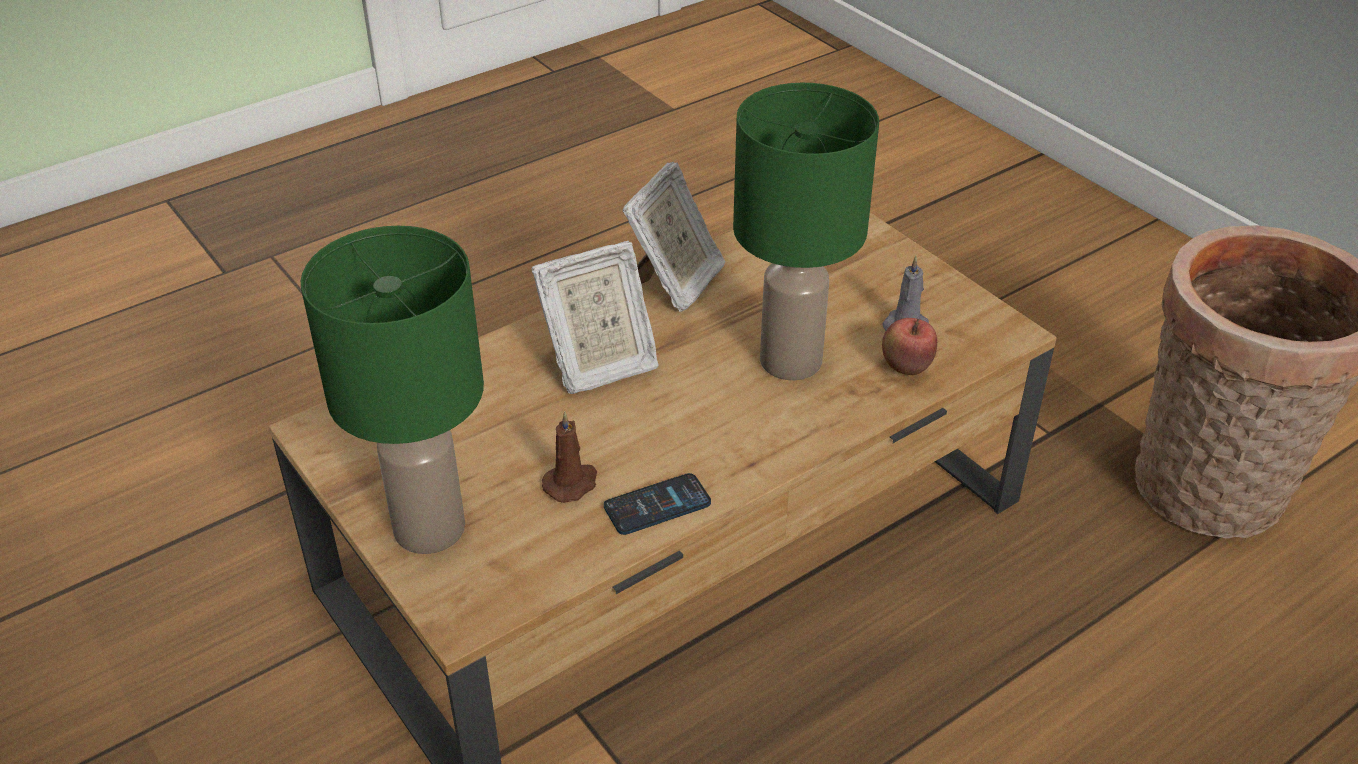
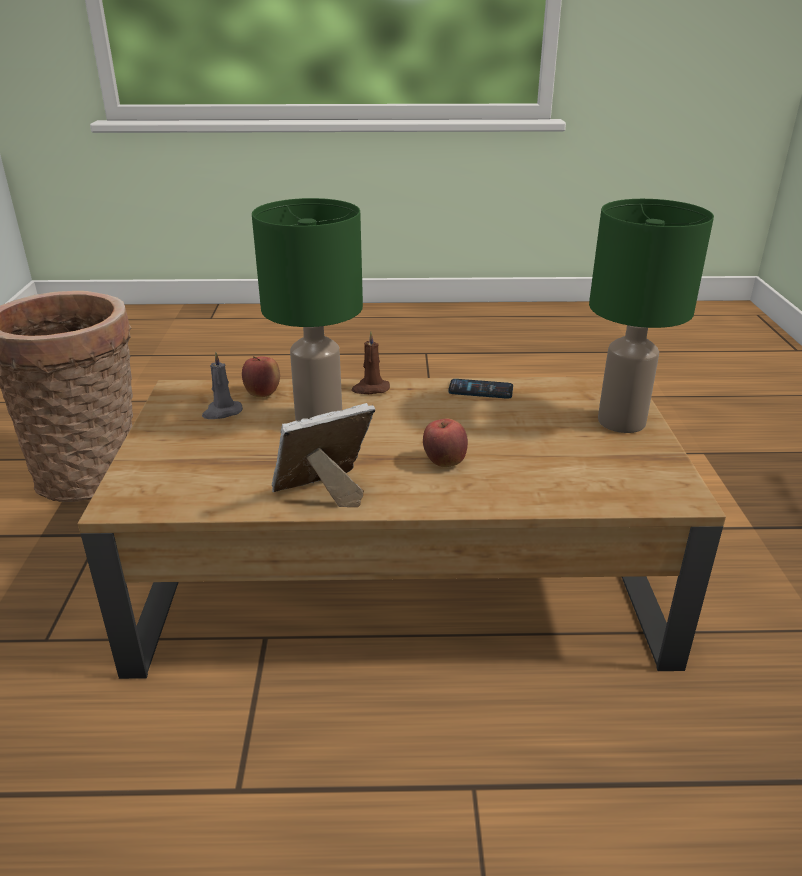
camera: 145 degrees left, 10 degrees down
picture frame [531,241,659,394] -> apple [423,418,468,467]
brown candle [542,412,597,503] -> brown candle moved to [352,331,390,394]

